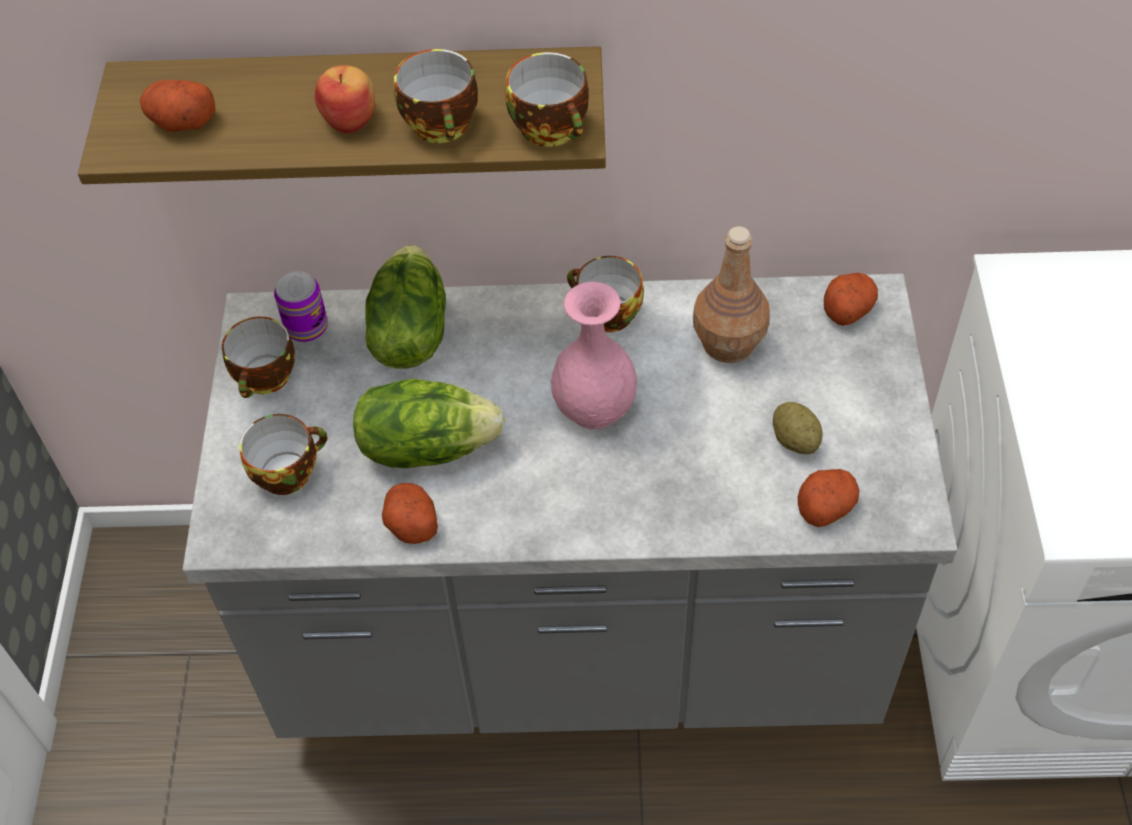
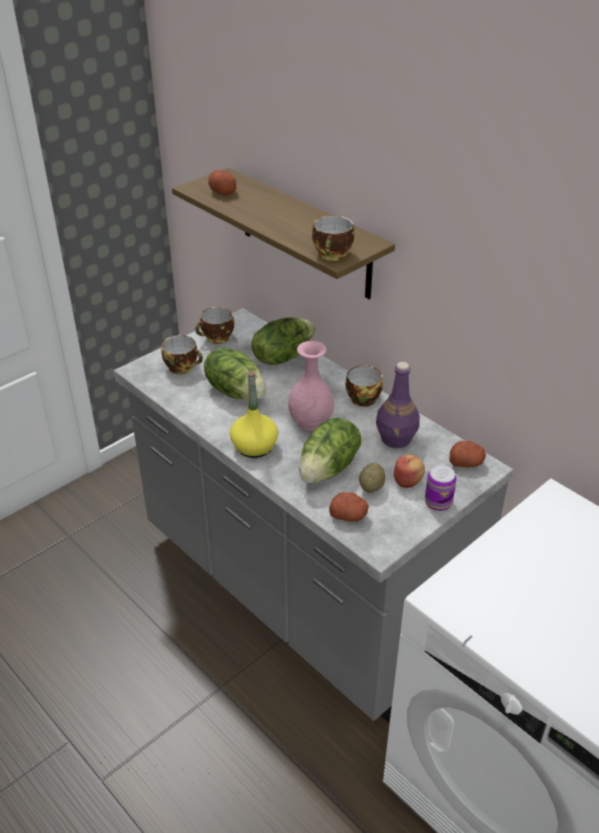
camera: 45 degrees right, 15 degrees down
can [274,271,328,342] -> can moved to [425,465,456,511]
apple [314,65,375,133] -> apple moved to [394,455,425,488]
potato [382,483,438,544] -> none
cup [394,49,478,143] -> none
brown bottle [693,226,770,363] -> purple bottle [376,362,420,448]
none -> yellow bottle [230,370,278,458]
none -> lettuce [299,418,361,483]

